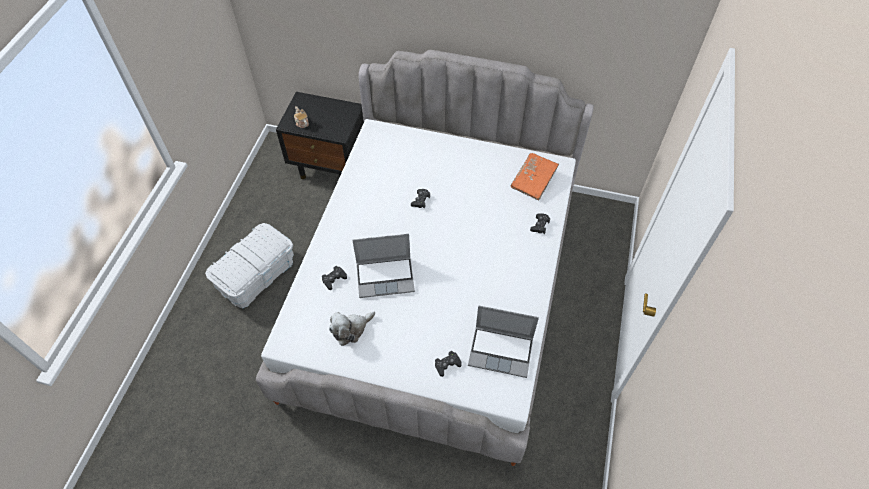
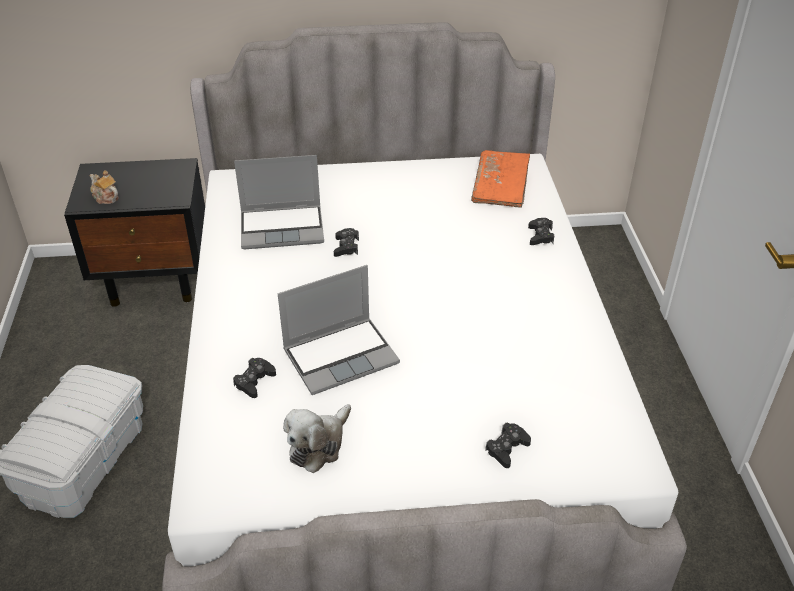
camera: 20 degrees left, 15 degrees down
laptop [468,306,539,378] -> laptop moved to [234,155,324,249]

